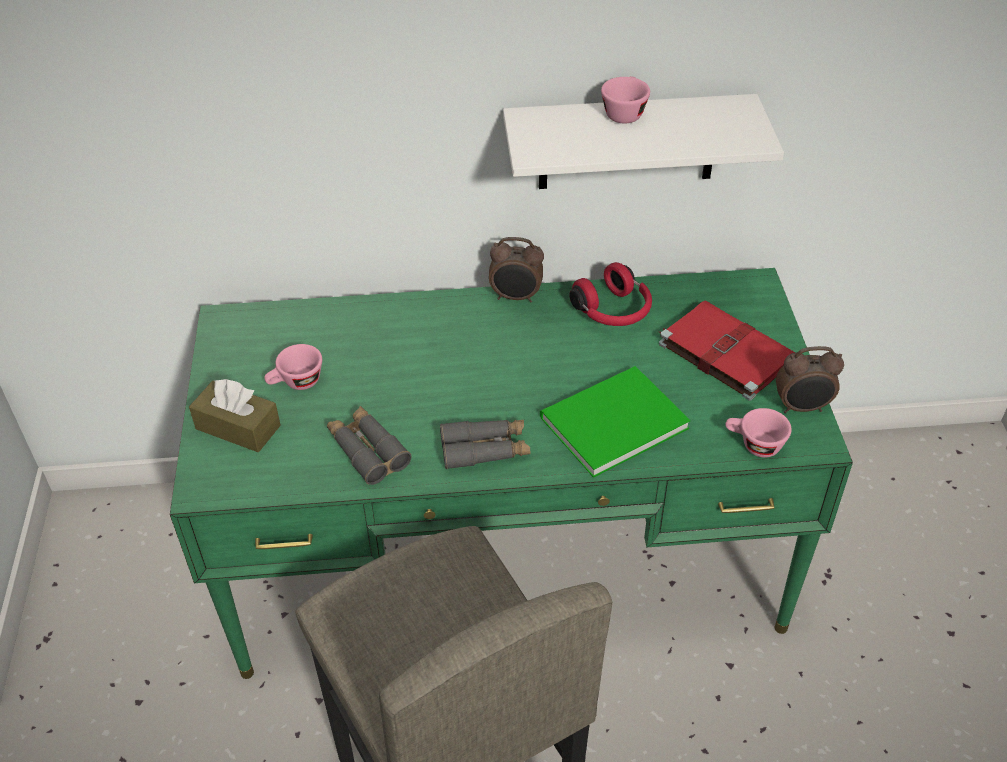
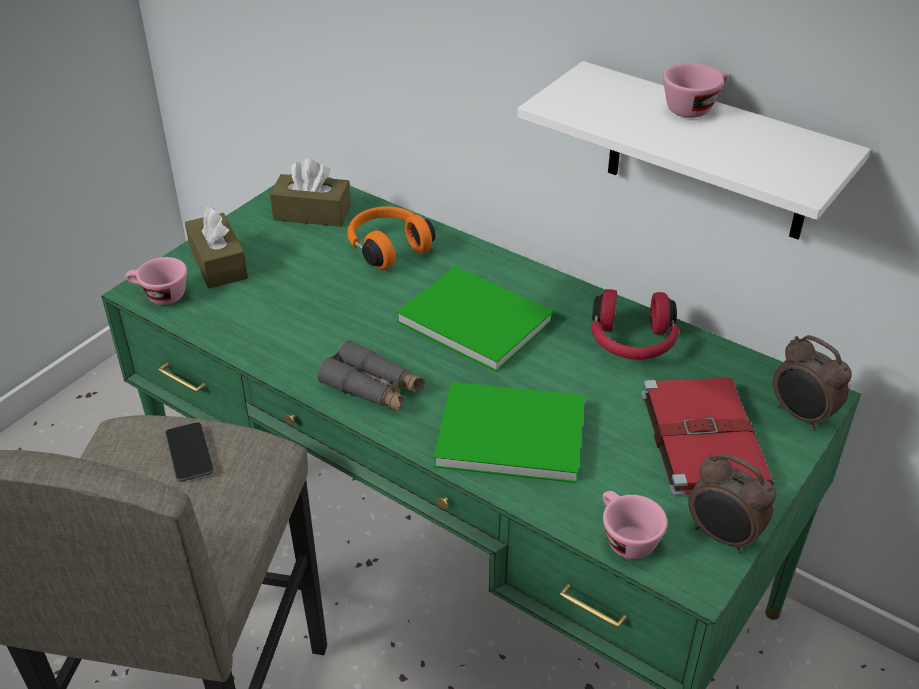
camera: 40 degrees right, 5 degrees down
pink cup [264,344,322,390] -> pink cup moved to [125,257,187,305]
grey binoculars [327,406,411,485] -> none
alarm clock [489,237,544,303] -> alarm clock moved to [773,335,852,431]
none -> phone [165,422,214,482]
none -> brown tissue box [270,159,351,227]
none -> orange headphones [347,206,435,269]
none -> green book [396,266,555,372]

